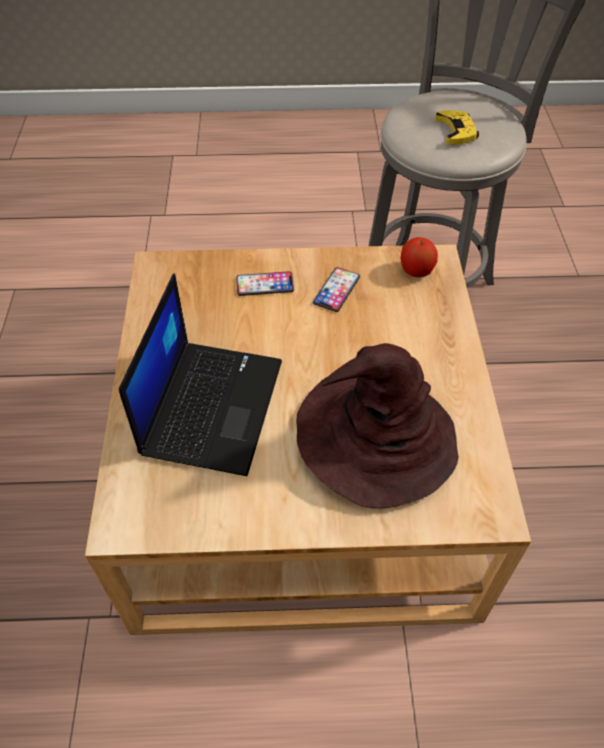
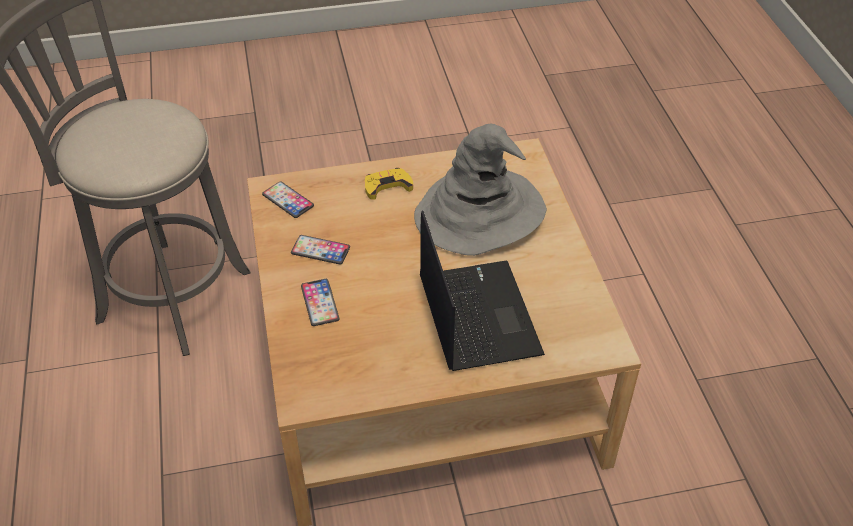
camera: 100 degrees left, 5 degrees down
laptop [119,273,282,476] -> laptop turned 75 degrees clockwise [420,210,545,371]
brown hat [296,343,459,508] -> grey hat [414,124,547,256]
apple [400,237,438,277] -> phone [262,181,314,218]
yellow game controller [435,110,479,145] -> yellow game controller moved to [365,168,413,200]

